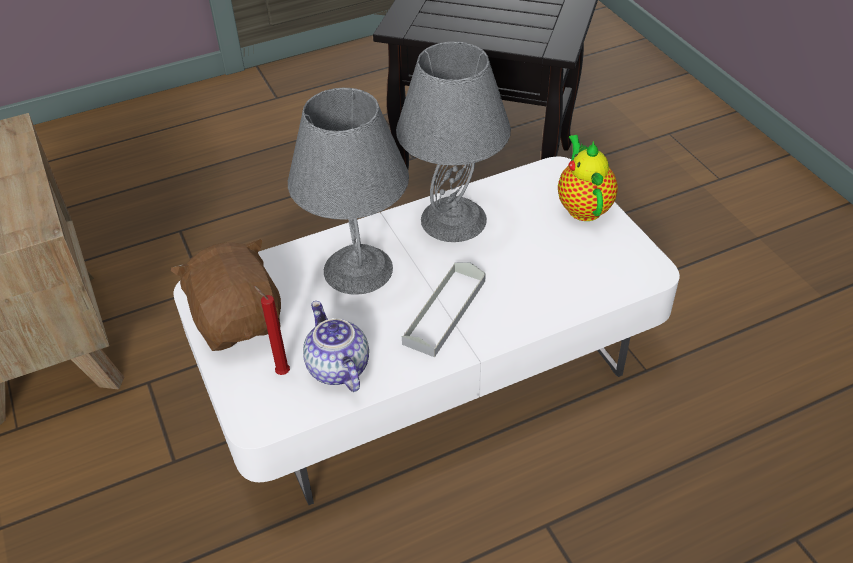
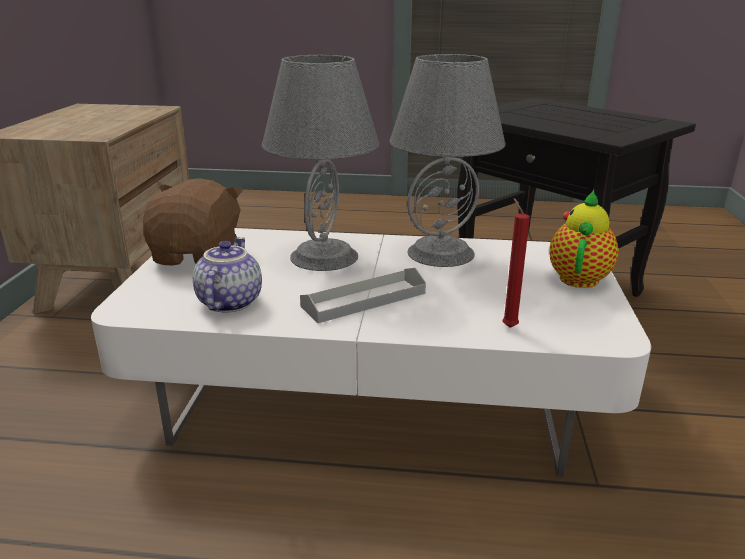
camera: 30 degrees right, 20 degrees down
red candle [254,286,290,375] -> red candle moved to [502,198,530,328]

